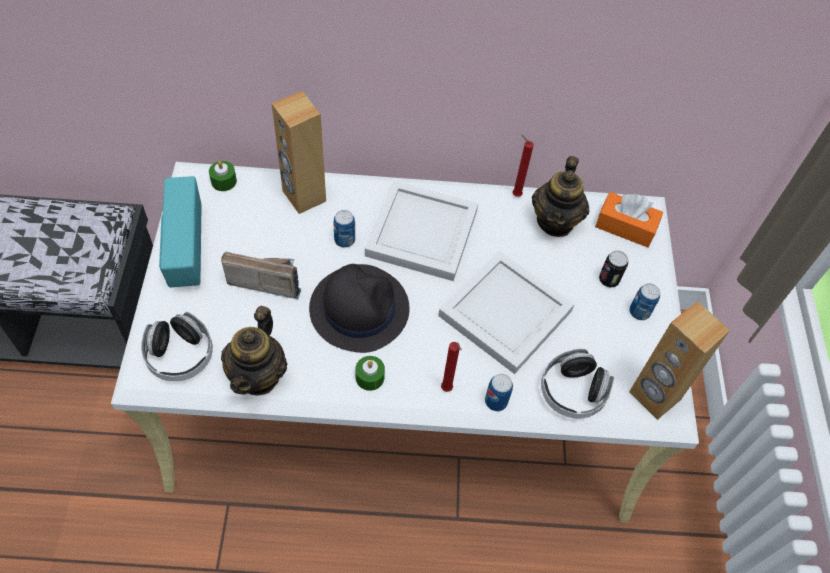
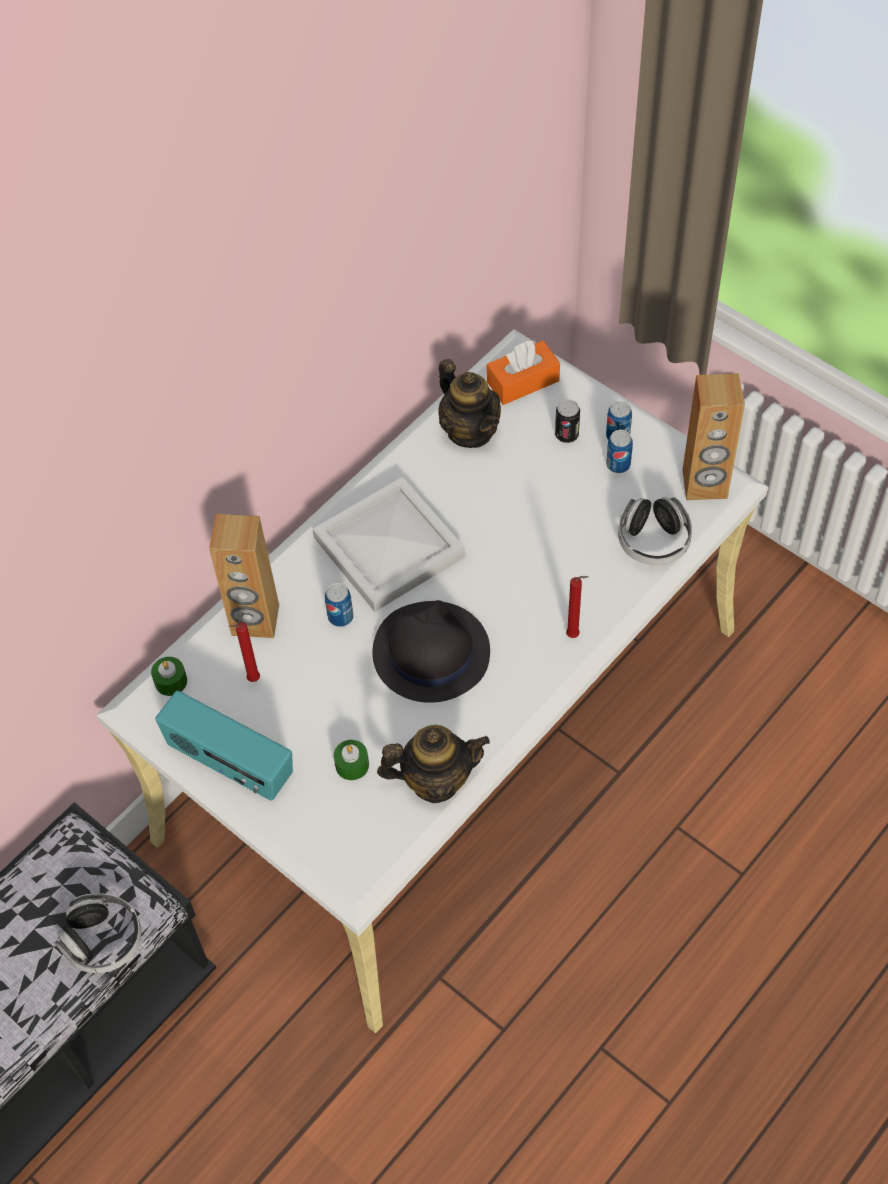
camera: 45 degrees left, 0 degrees up
headphones [141,312,213,381] -> headphones moved to [55,893,141,973]
radio [221,252,301,299] -> none
teapot [221,306,287,396] -> teapot turned 60 degrees counterclockwise [377,725,490,803]
green candle [355,356,385,391] -> green candle moved to [334,740,369,780]
white tray [438,251,575,374] -> none
can [485,374,513,411] -> can moved to [606,430,633,473]
red candle [512,135,534,197] -> red candle moved to [229,622,260,682]

